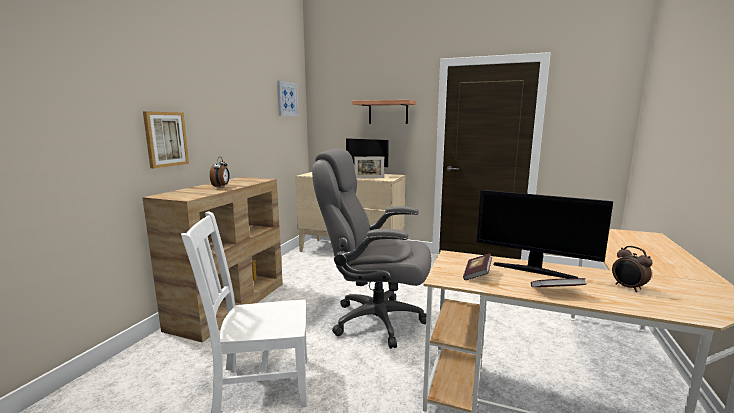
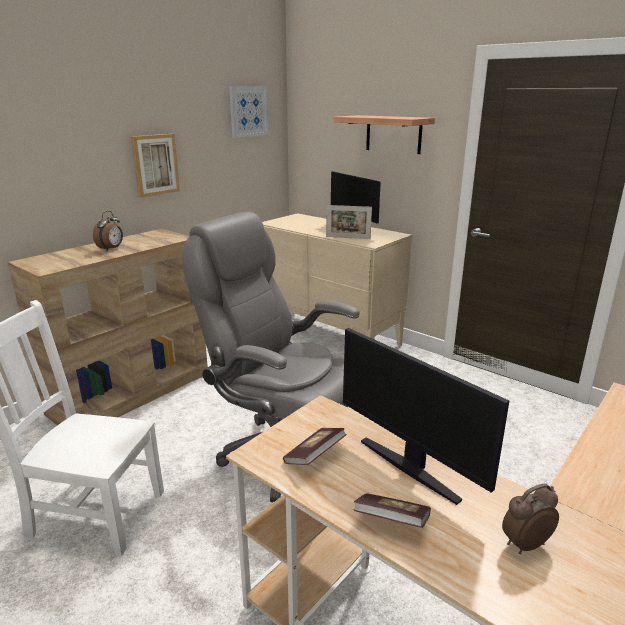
camera: 20 degrees right, 10 degrees up
picture [143,111,189,168] -> picture moved to [131,134,180,197]
alarm clock [612,246,653,292] -> alarm clock turned 75 degrees clockwise [502,484,559,554]

